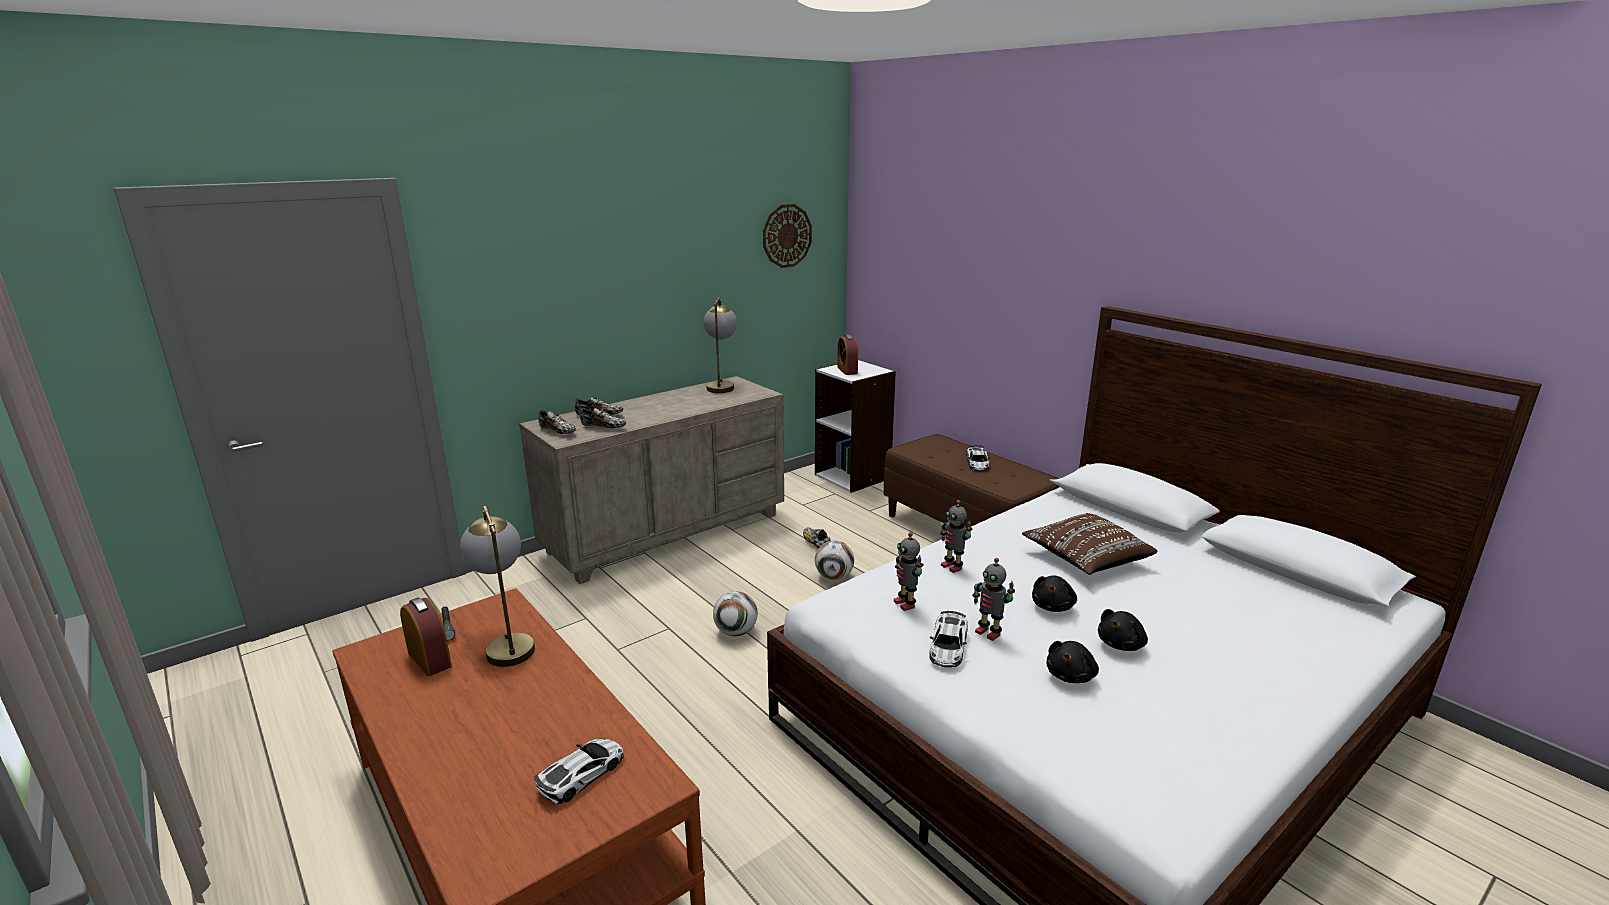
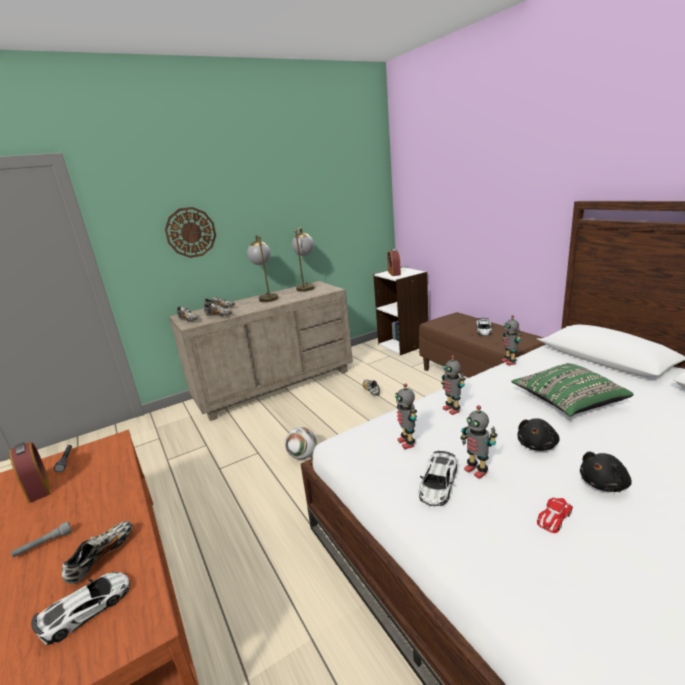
camera: 10 degrees right, 0 degrees up
table lamp [460,506,535,667] -> table lamp moved to [247,235,278,302]
wall clock [763,204,812,268] -> wall clock moved to [165,207,216,258]
football [815,540,854,580] -> none
brown pillow [1022,513,1157,575] -> green pillow [511,363,633,417]
black plush toy [1046,641,1099,683] -> toy car [537,497,573,533]
none -> grey flashlight [11,521,72,557]
none -> shoe [62,521,132,584]
none -> toy robot [502,315,522,366]

